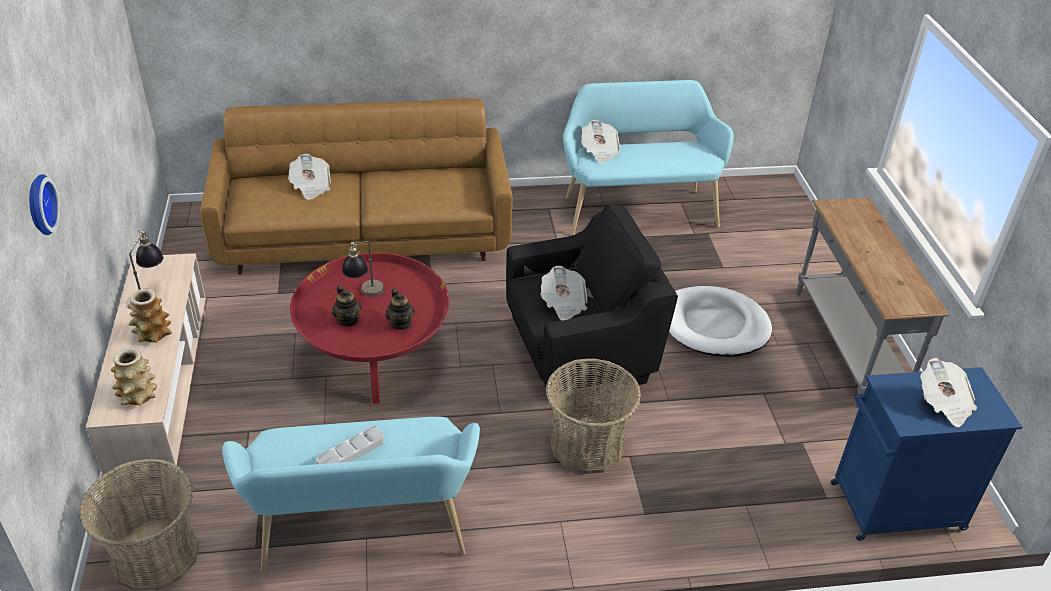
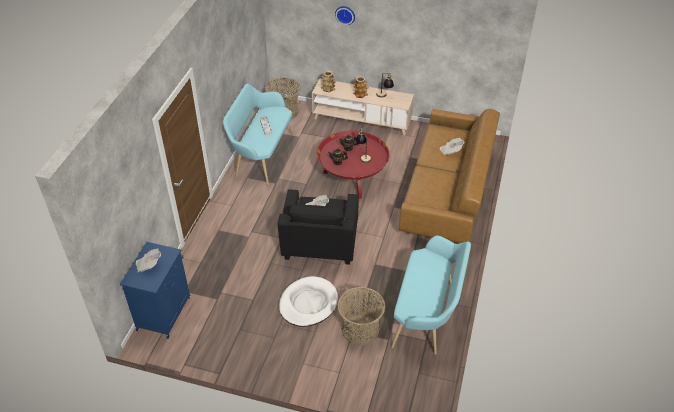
camera: 115 degrees right, 5 degrees up
basket [546,358,641,474] -> basket moved to [337,287,385,346]
newspaper [581,120,620,163] -> none
grey console table [797,197,949,408] -> none

